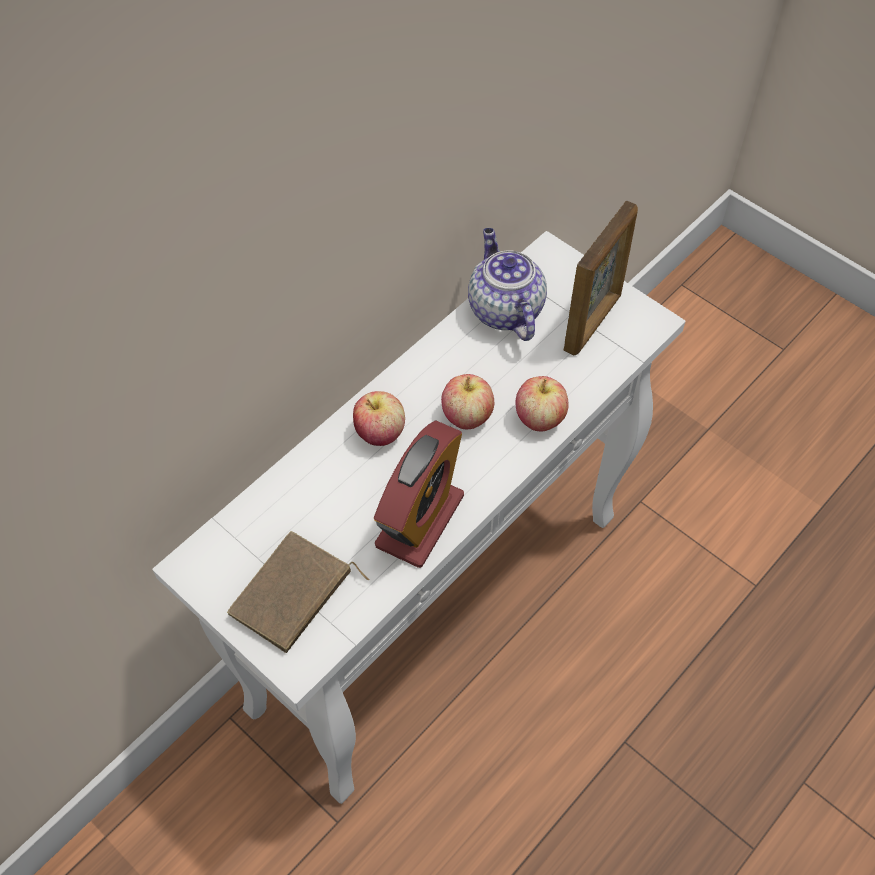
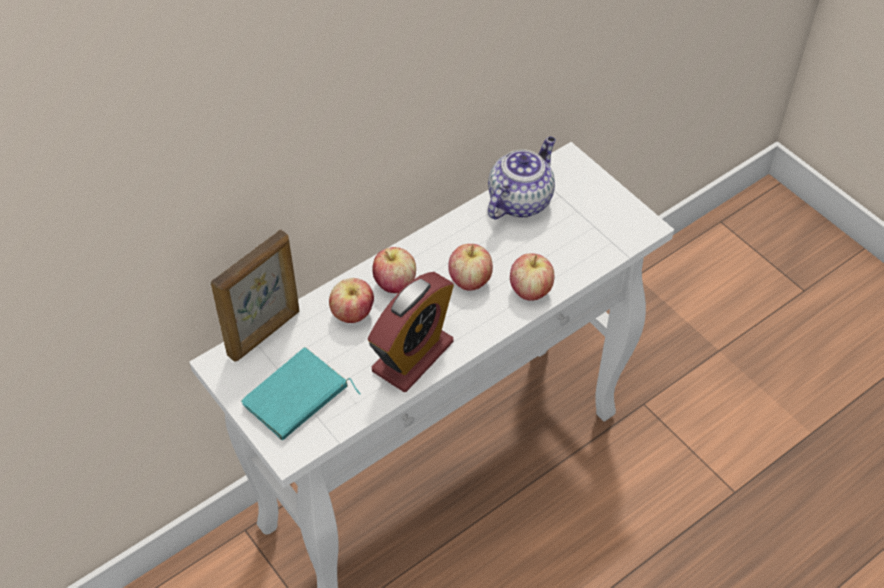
camera: 10 degrees right, 5 degrees down
brown book [227,531,370,653] -> turquoise book [241,347,361,441]
teapot [468,228,547,341] -> teapot turned 45 degrees clockwise [488,136,556,219]
picture frame [564,200,638,356] -> picture frame moved to [211,230,299,362]
none -> apple [329,278,374,323]

